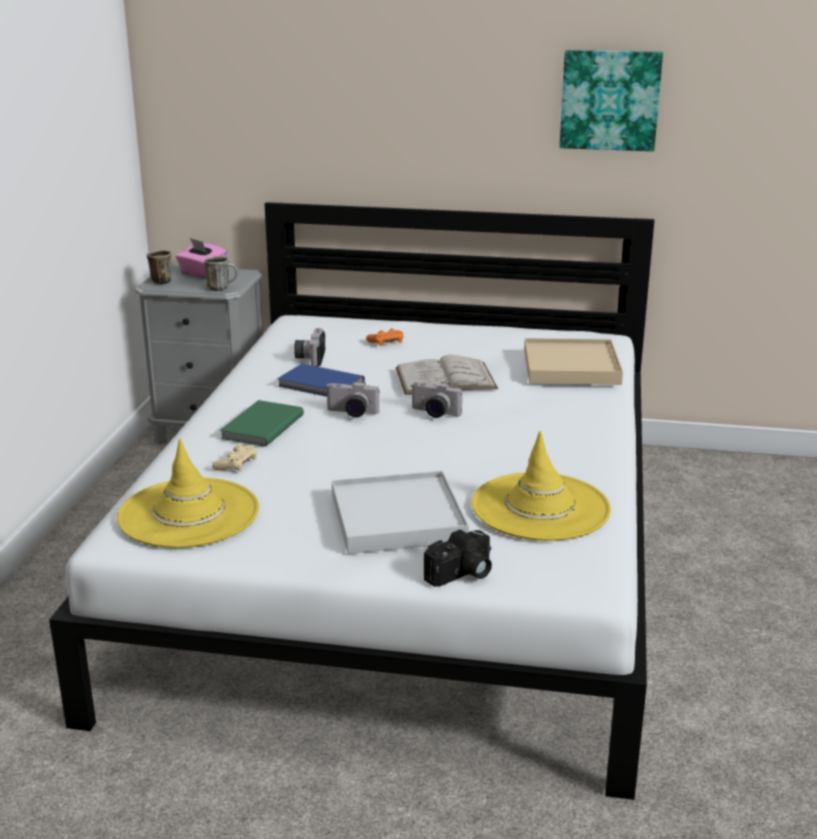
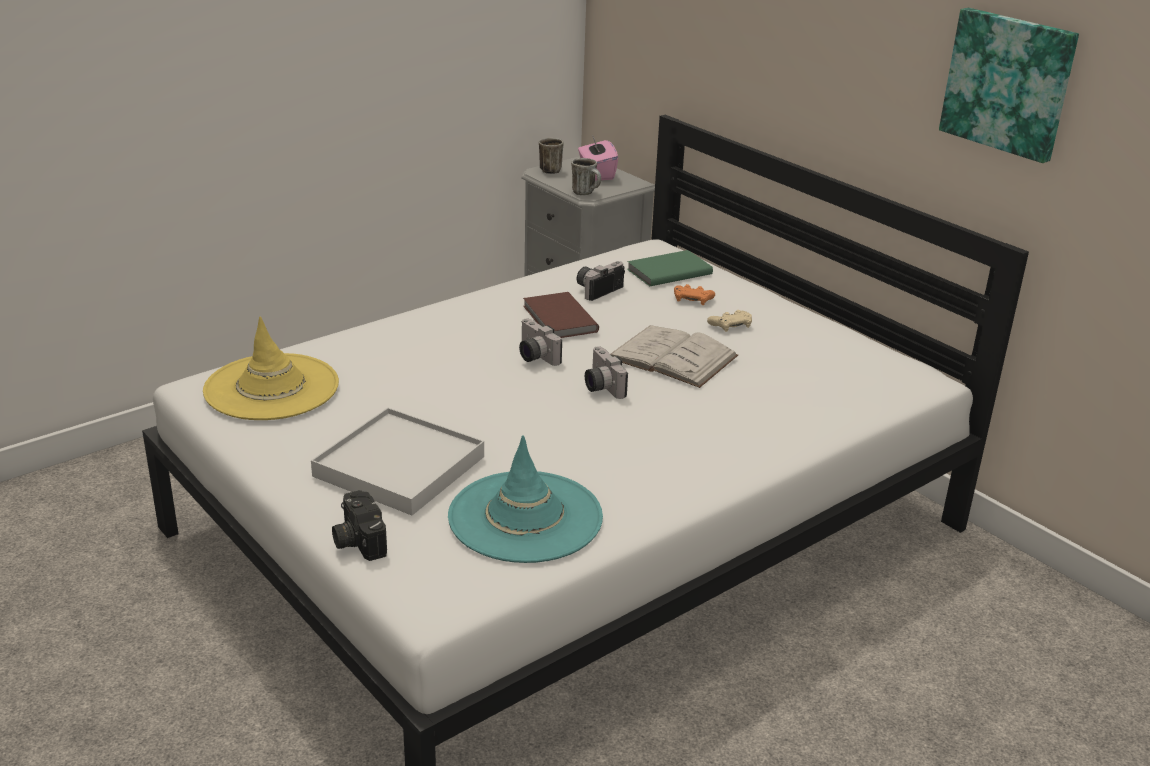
camera: 40 degrees right, 5 degrees up
beige game controller [212,445,257,472] -> beige game controller moved to [707,310,752,332]
green book [220,400,304,447] -> green book moved to [627,250,713,286]
blue book [277,364,365,397] -> brown book [523,292,599,338]
camera [424,529,492,587] -> camera turned 60 degrees clockwise [332,490,387,561]
yellow hat [472,431,611,541] -> turquoise hat [448,435,603,563]
beige tray [524,338,623,385] -> none

